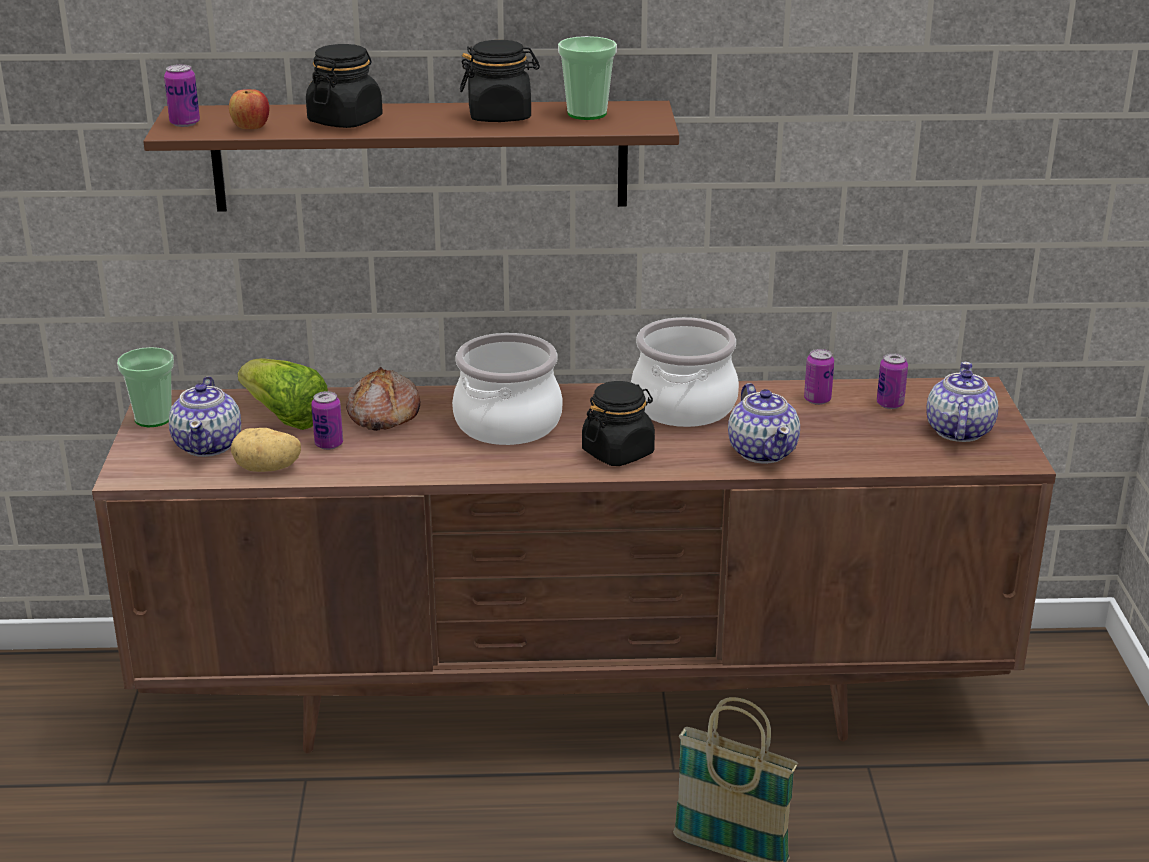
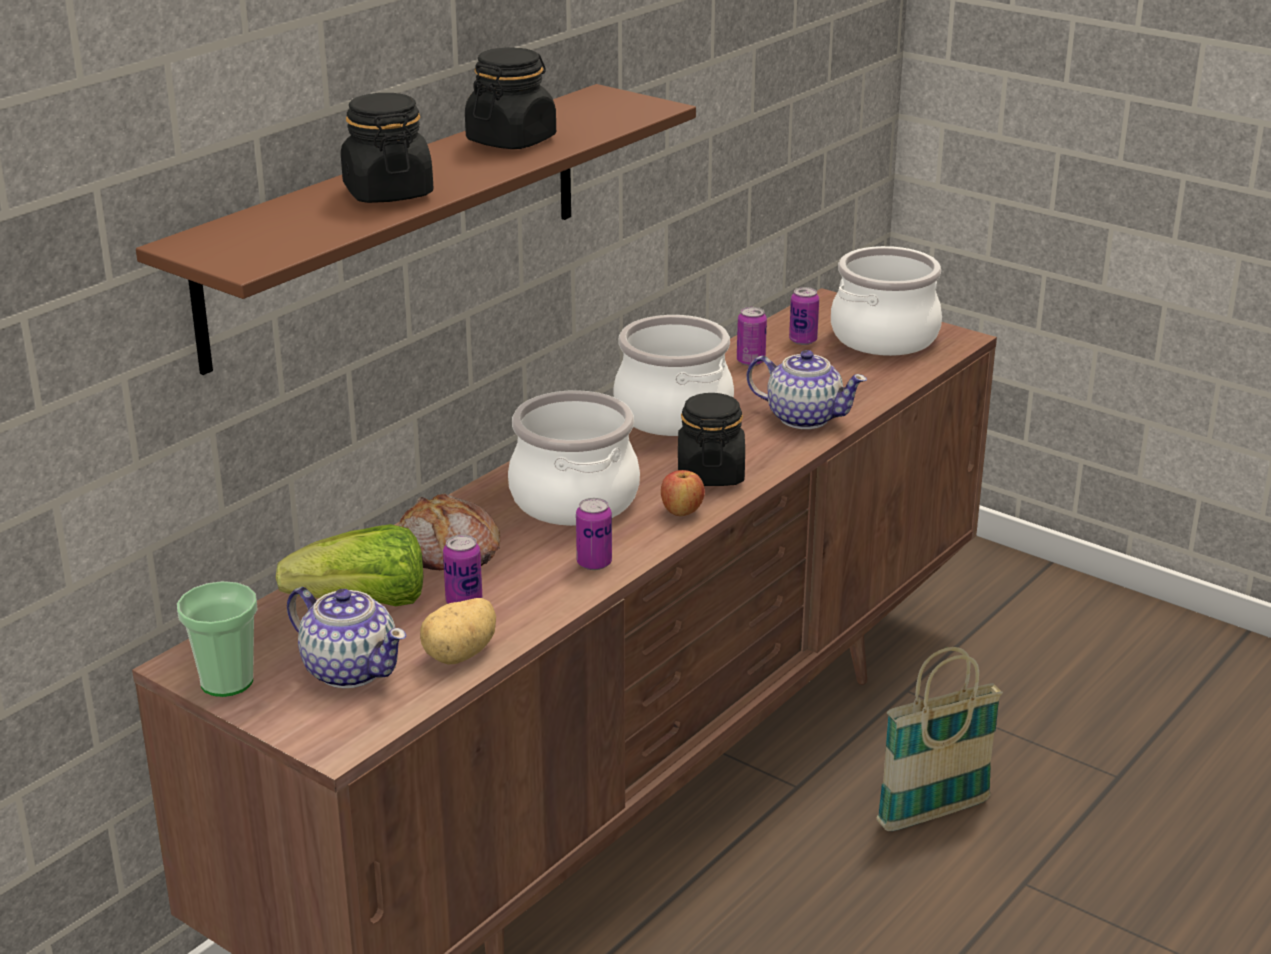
camera: 50 degrees left, 0 degrees up
can [164,64,200,127] -> can moved to [576,498,612,570]
apple [229,89,269,129] -> apple moved to [661,470,705,516]
cup [558,36,617,120] -> none
teapot [926,362,999,442] -> cooking pot [831,246,942,356]

